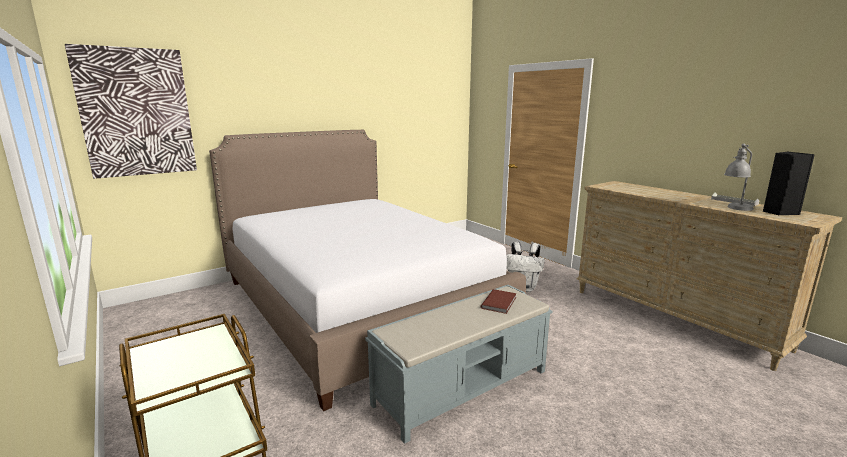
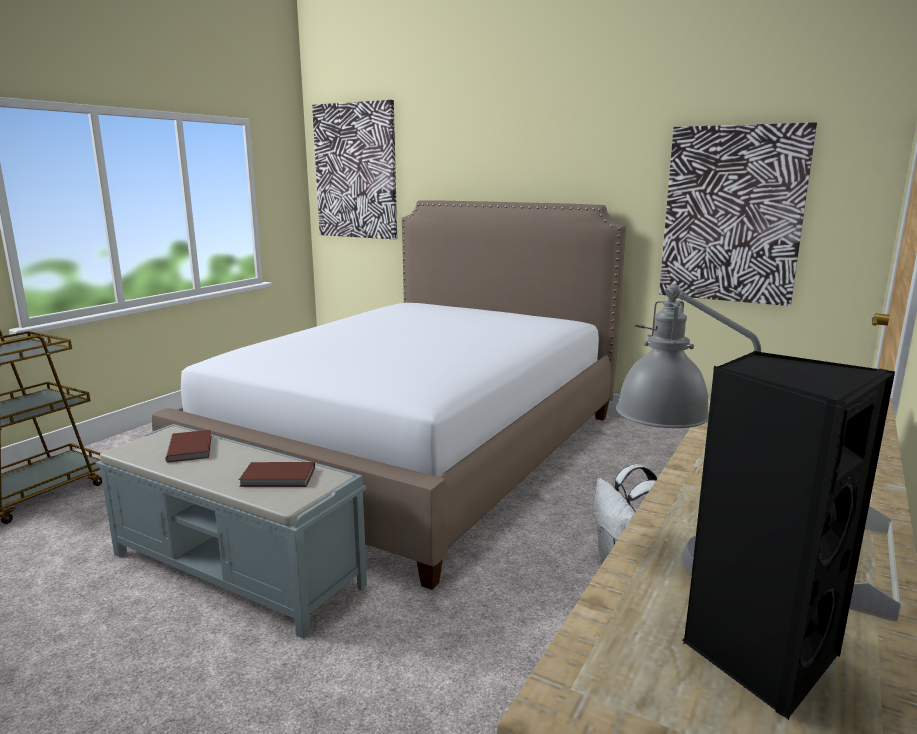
camera: 65 degrees right, 0 degrees up
none -> brown book [165,430,212,463]
none -> picture [659,122,817,306]

